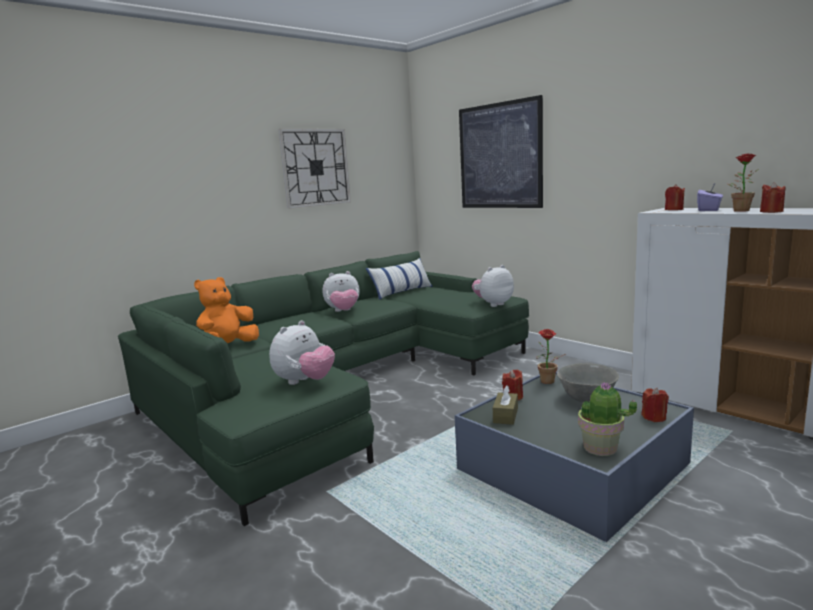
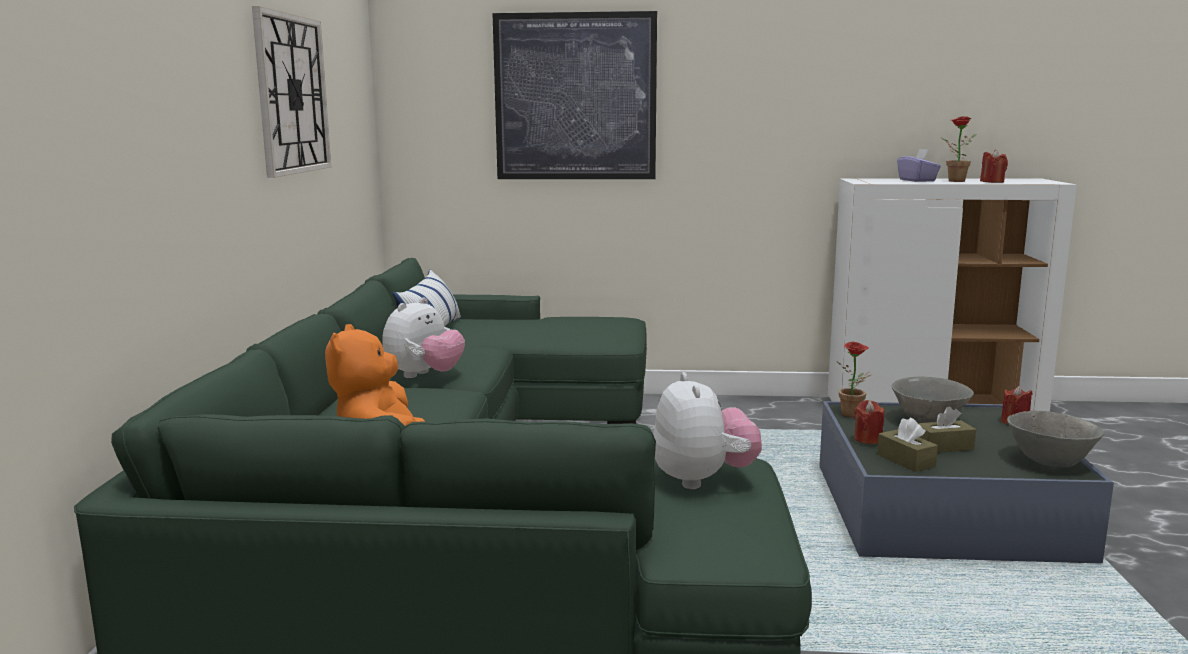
camera: 45 degrees left, 0 degrees up
plush toy [472,265,514,307] -> none
potted plant [578,382,637,456] -> grey bowl [1007,410,1104,468]
red candle [665,184,685,210] -> none
none -> brown tissue box [918,406,976,453]

